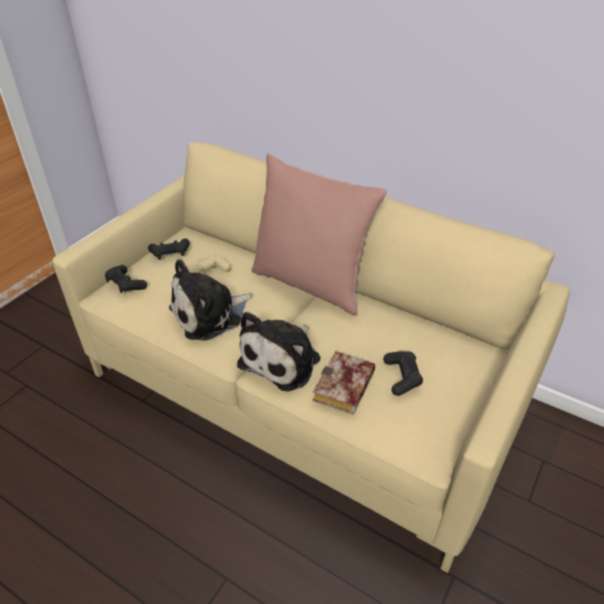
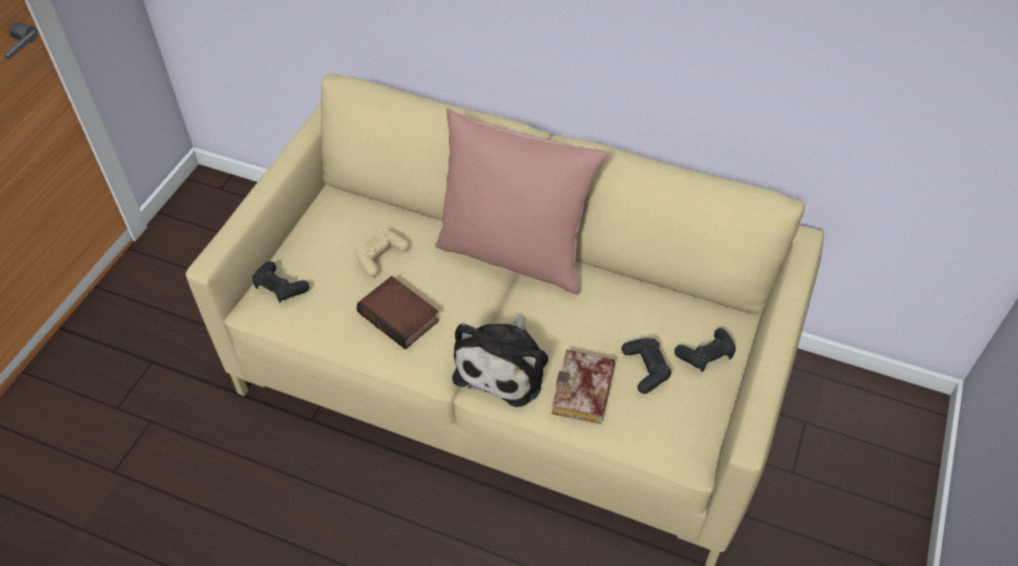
camera: 10 degrees left, 10 degrees up
black game controller [148,238,190,260] -> black game controller moved to [675,328,736,372]
plush toy [169,259,253,341] -> book [357,276,439,349]

